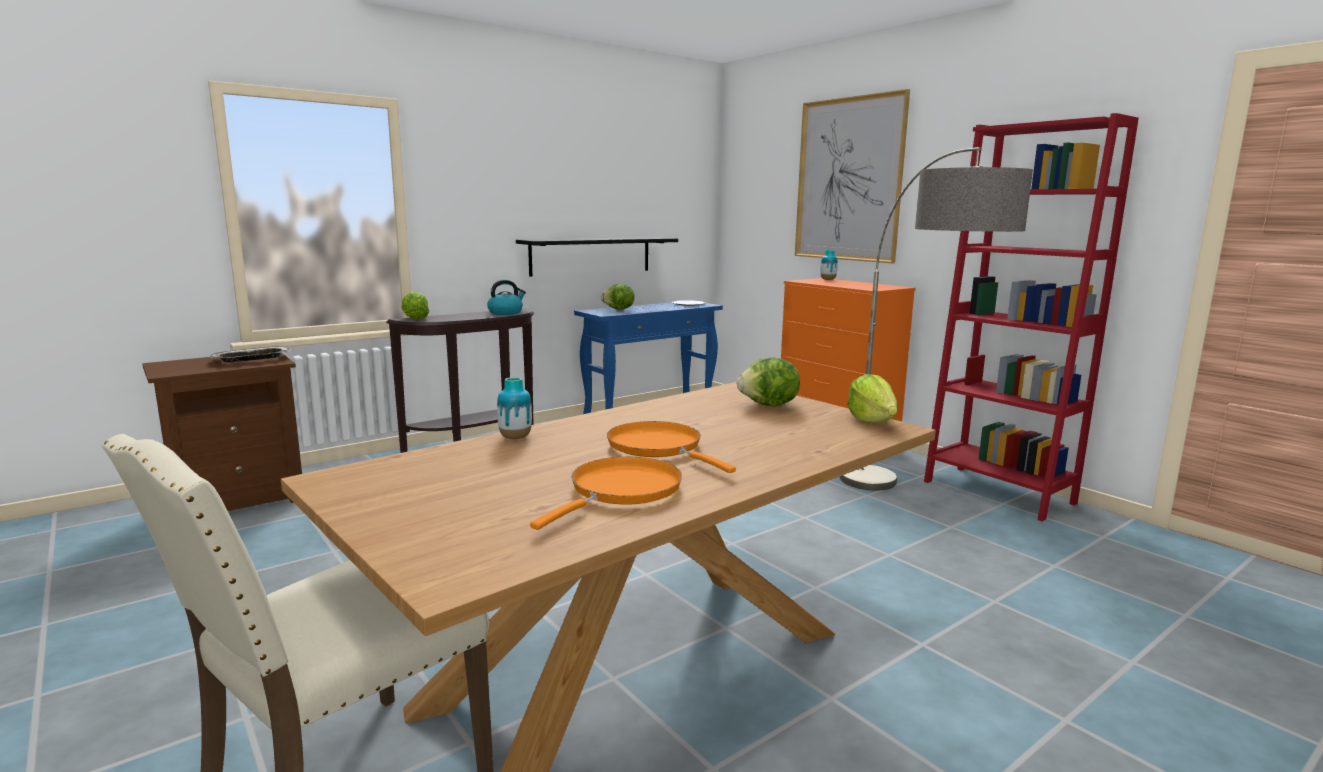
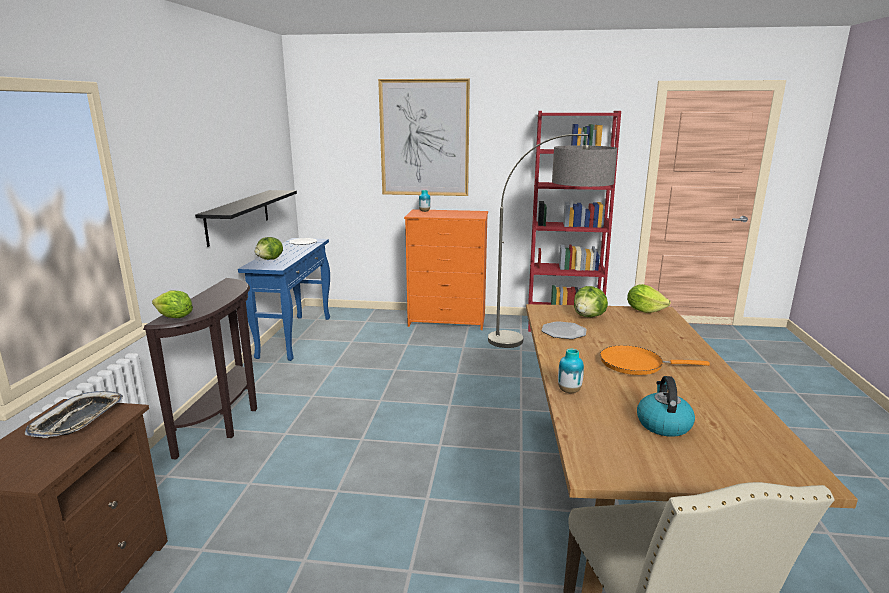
camera: 45 degrees left, 5 degrees up
kettle [487,280,526,315] -> kettle moved to [637,376,695,437]
orange frying pan [530,457,682,530] -> none
none -> plate [542,321,586,339]

